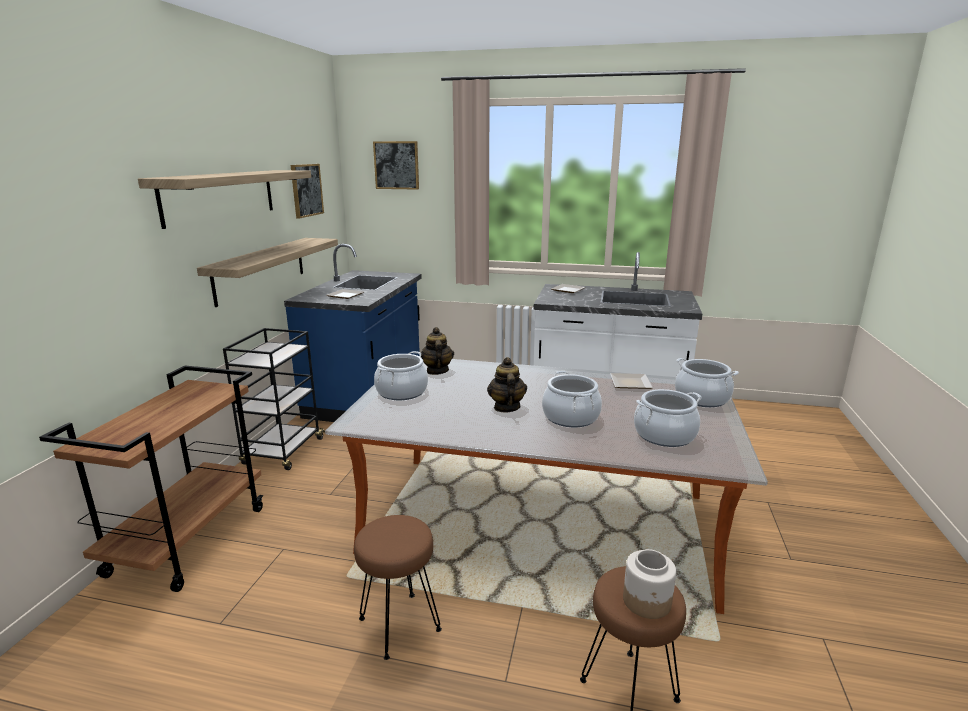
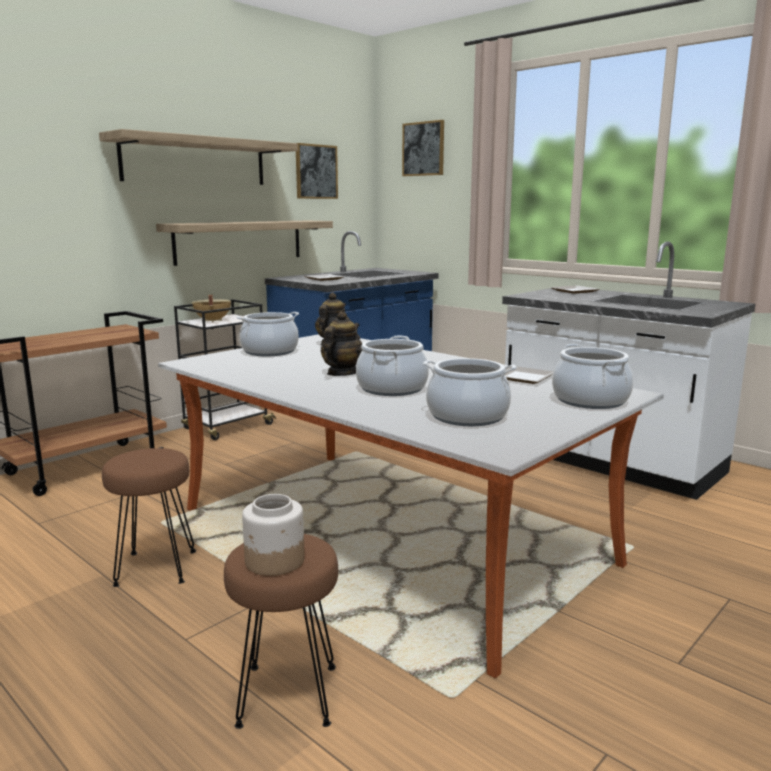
camera: 30 degrees right, 5 degrees down
none -> beige cooking pot [192,295,231,322]

